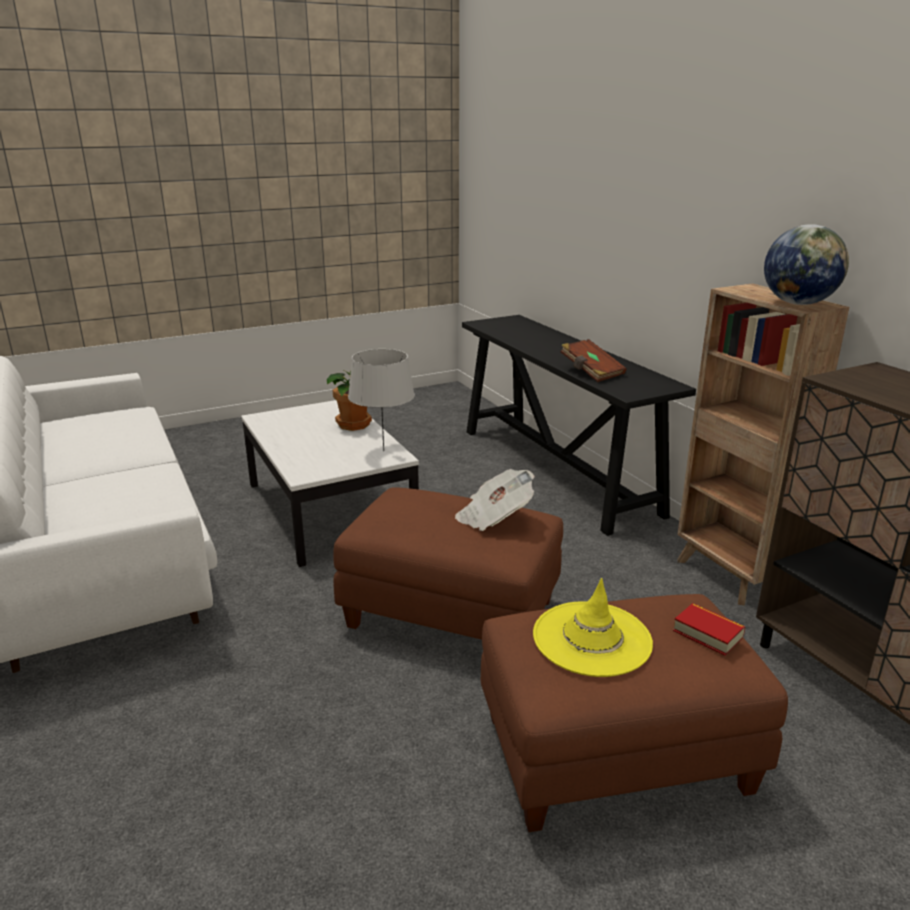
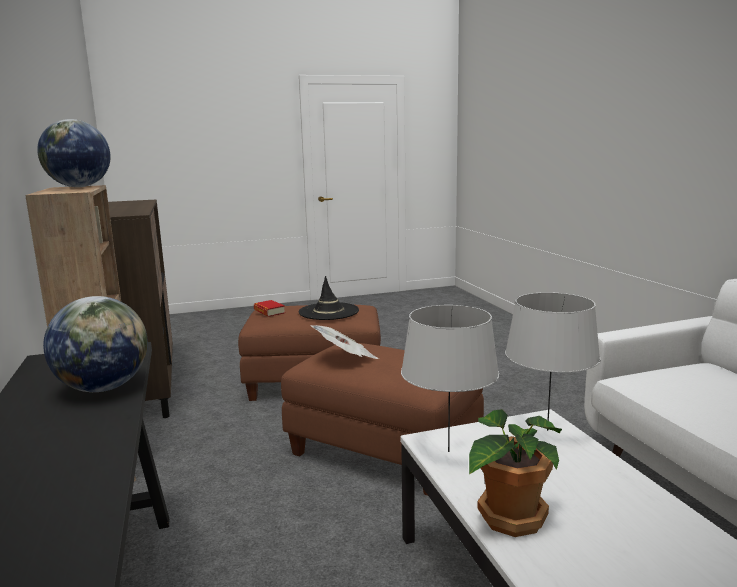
camera: 170 degrees left, 10 degrees down
yellow hat [533,578,653,677] -> black hat [299,276,359,320]
brown book [560,339,627,382] -> globe [43,296,148,392]
none -> grey table lamp [505,292,601,431]

